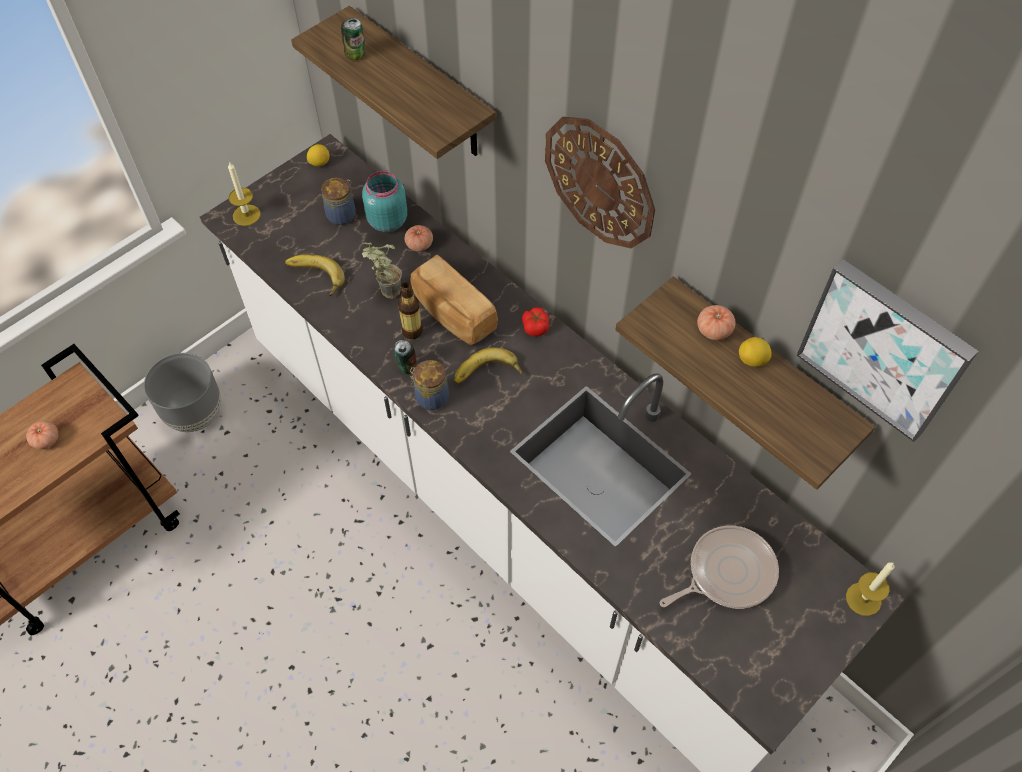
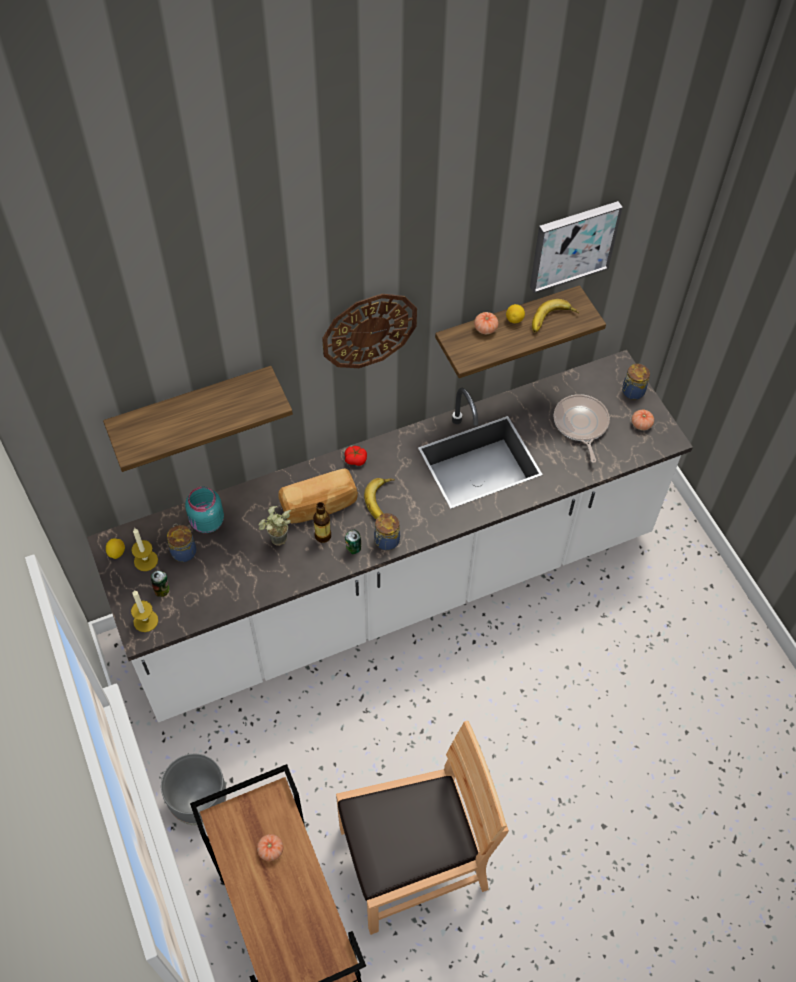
camera: 70 degrees left, 0 degrees up
banana [285,254,345,296] -> banana moved to [532,299,579,333]
can [341,18,365,60] -> can moved to [151,571,169,597]
tomato [405,225,433,251] -> tomato moved to [632,410,654,430]
candle [846,562,895,616] -> candle moved to [132,528,158,571]
none -> brown chair [336,721,509,935]
none -> jar [622,364,650,400]

